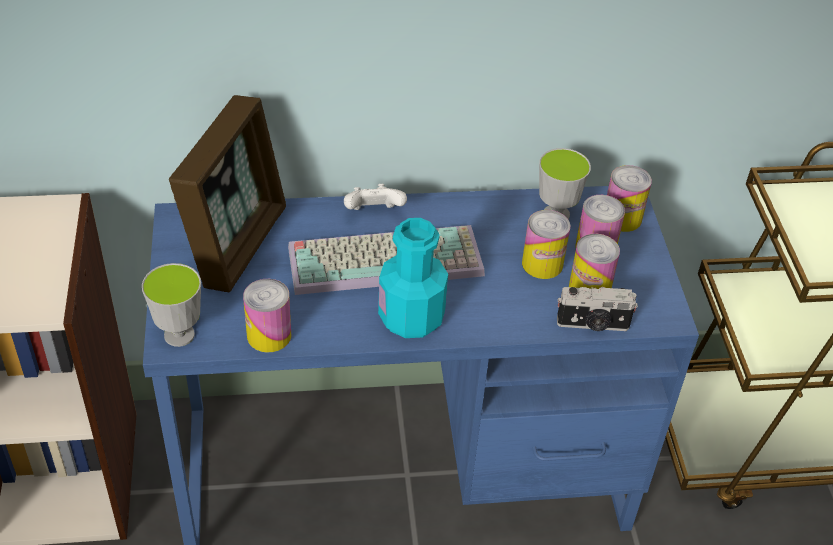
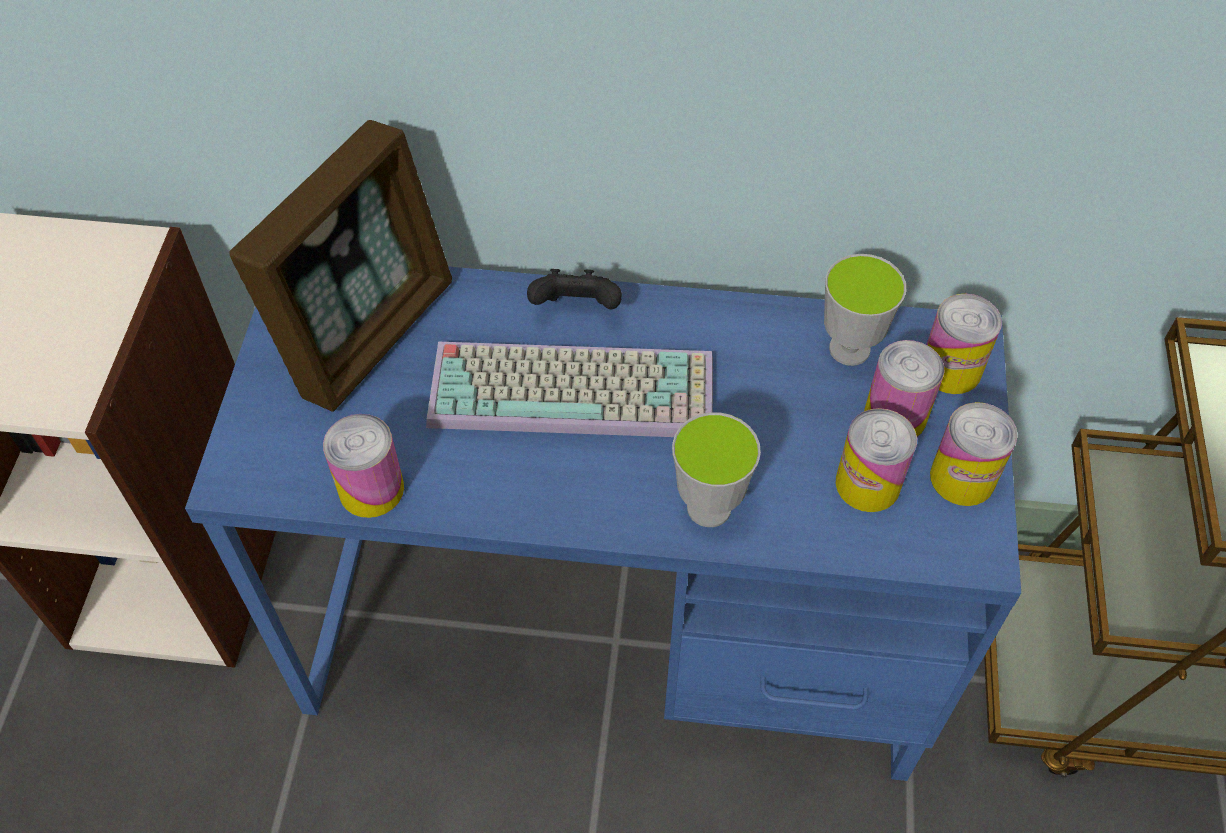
camera: 15 degrees right, 10 degrees up
cup [142,263,201,347] -> cup moved to [672,412,761,527]
white game controller [344,184,407,210] -> black game controller [527,269,622,309]
turquoise bottle [378,218,448,338] -> none
can [522,210,570,279] -> can moved to [930,402,1018,506]
camera [557,287,638,331] -> none

